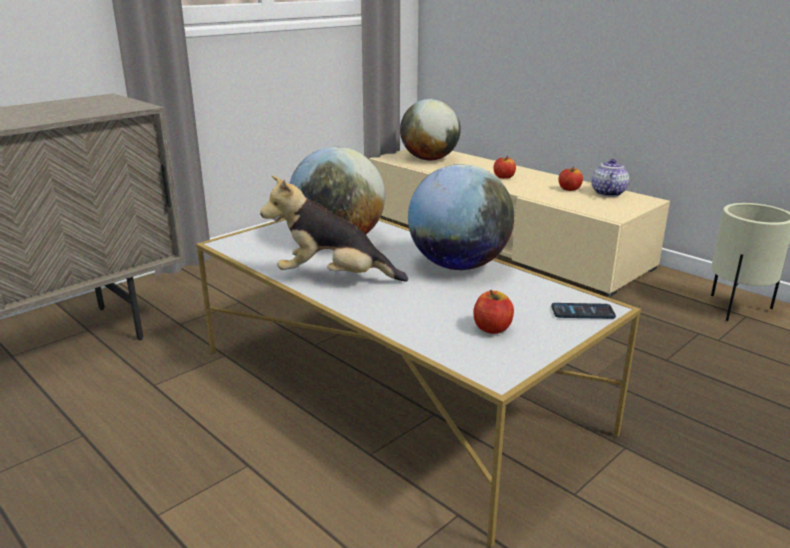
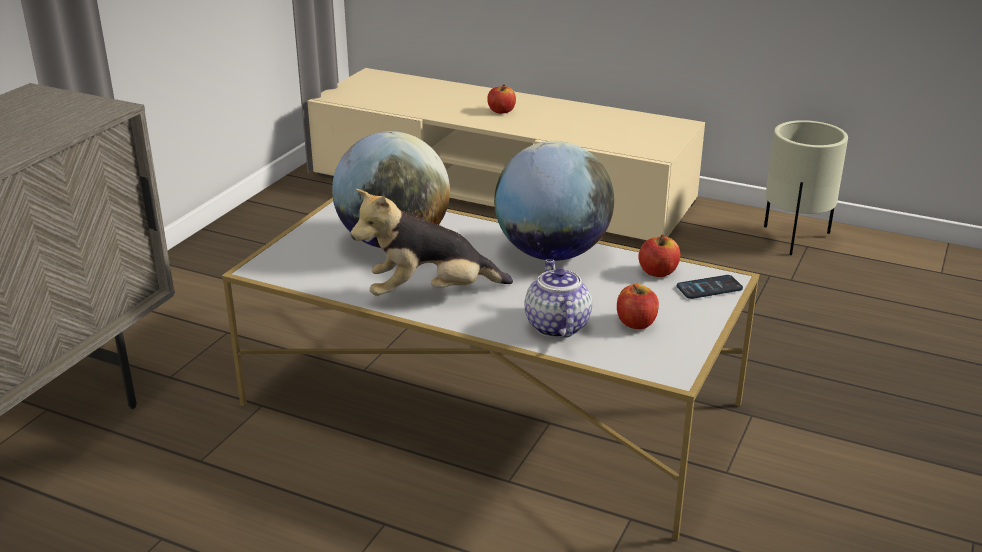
camera: 20 degrees left, 5 degrees up
globe [400,99,461,160] -> none
apple [559,167,583,191] -> apple moved to [638,234,680,277]
teapot [591,159,629,197] -> teapot moved to [525,259,592,338]

